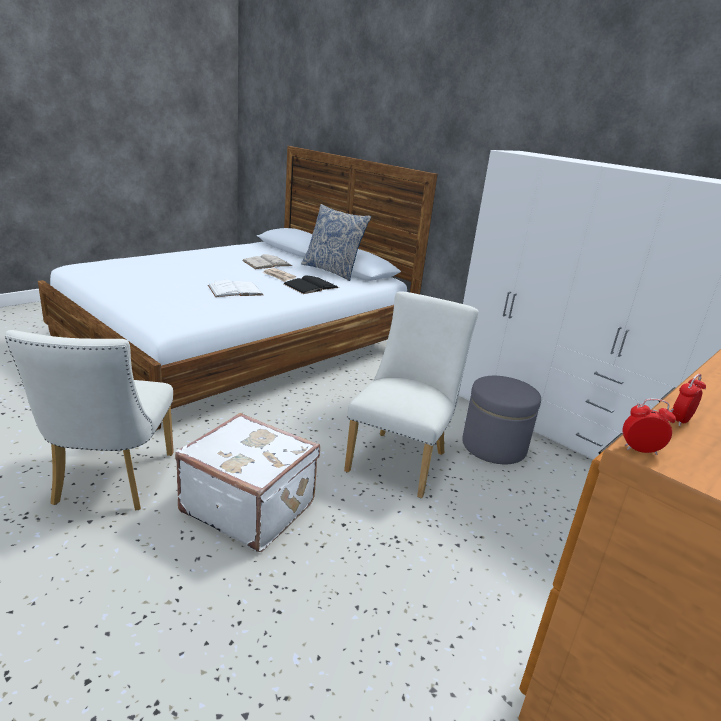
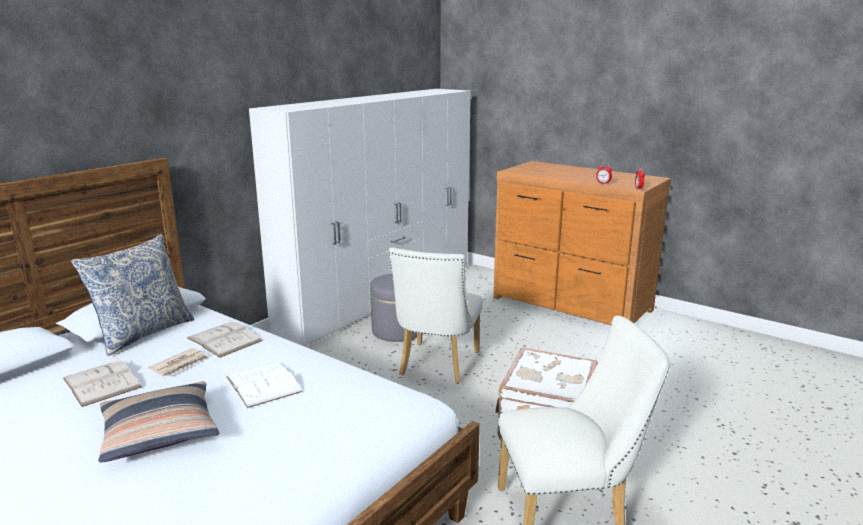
camera: 95 degrees left, 5 degrees down
black book [284,275,339,294] -> white book [188,320,263,358]
white chair [344,292,479,498] -> white chair turned 90 degrees counterclockwise [389,248,483,384]
none -> pillow [98,381,219,462]

